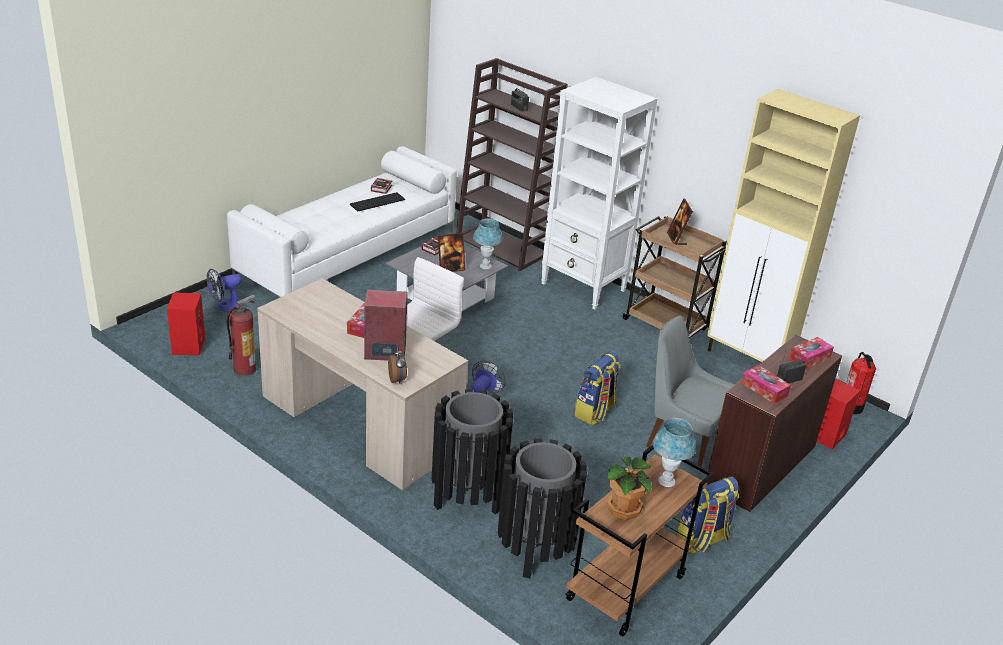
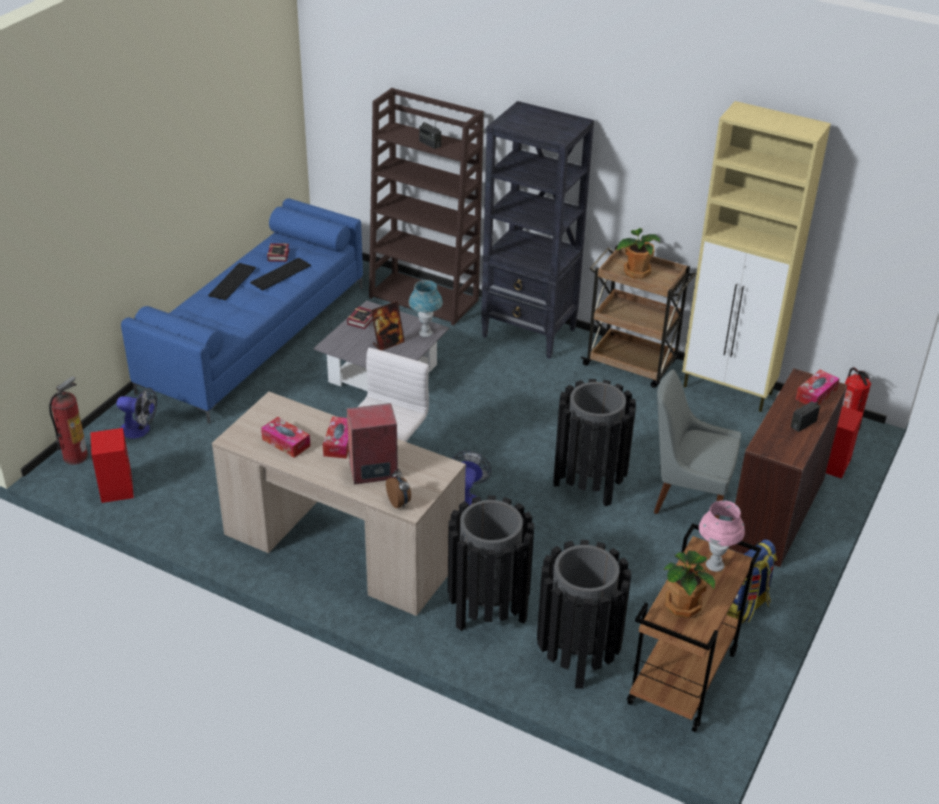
camera: 10 degrees left, 5 degrees up
fan [207,269,241,312] -> fan turned 120 degrees counterclockwise [116,388,157,439]
white sofa [227,146,457,298] -> blue sofa [121,198,363,423]
fire extinguisher [227,295,256,376] -> fire extinguisher moved to [49,376,88,465]
white bookcase [541,77,657,309] -> black bookcase [481,101,594,359]
backpack [574,351,621,425] -> black trash can [553,379,636,506]
blue table lamp [653,418,696,487] -> pink table lamp [699,500,745,572]
picture frame [667,198,693,245] -> potted plant [616,228,660,279]
tissue box [742,365,791,404] -> tissue box moved to [261,417,310,458]
none -> keyboard [208,263,256,300]

